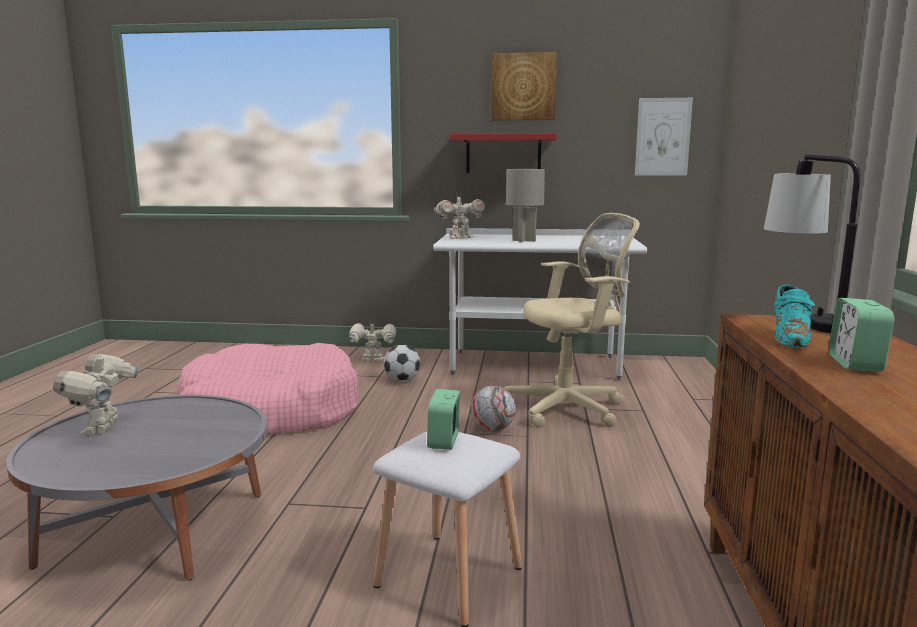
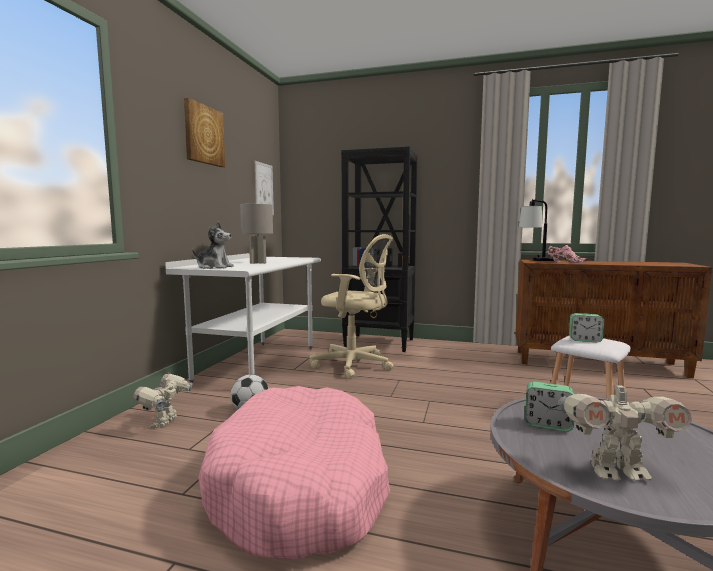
camera: 80 degrees left, 5 degrees down
toy robot [434,192,485,239] -> plush toy [192,222,234,269]
red shelf [449,133,557,173] -> none
football [471,386,516,431] -> none
beige office chair [504,213,640,428] -> beige office chair turned 120 degrees clockwise [310,234,394,379]
turquoise shoe [774,284,815,347] -> pink shoe [547,245,588,263]
alarm clock [829,298,894,372] -> alarm clock moved to [525,382,574,432]
none -> black bookcase [341,146,418,352]

